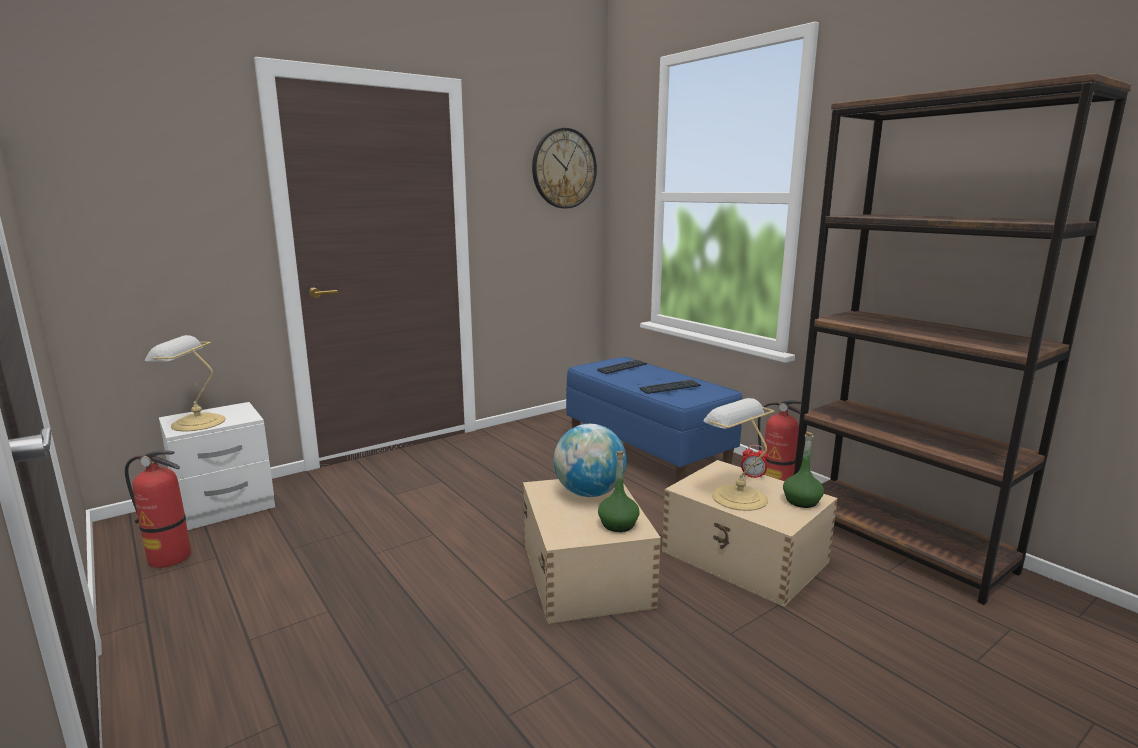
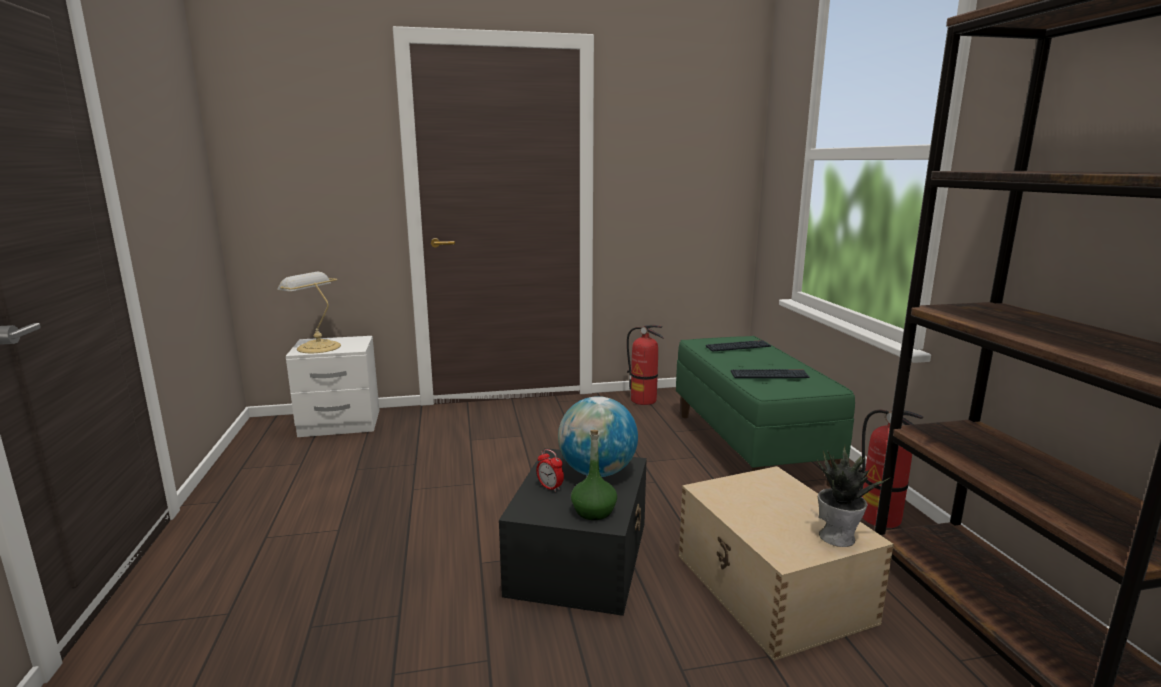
camera: 25 degrees right, 0 degrees up
fire extinguisher [125,450,191,568] -> fire extinguisher moved to [627,325,664,405]
beige storage box [522,479,661,624] -> black storage box [499,448,647,616]
wall clock [532,128,597,208] -> none
blue bench [566,357,743,483] -> green bench [676,336,855,487]
table lamp [704,398,774,511] -> none
alarm clock [741,445,768,479] -> alarm clock moved to [537,449,564,492]
green bottle [783,432,824,508] -> potted plant [817,447,890,547]

